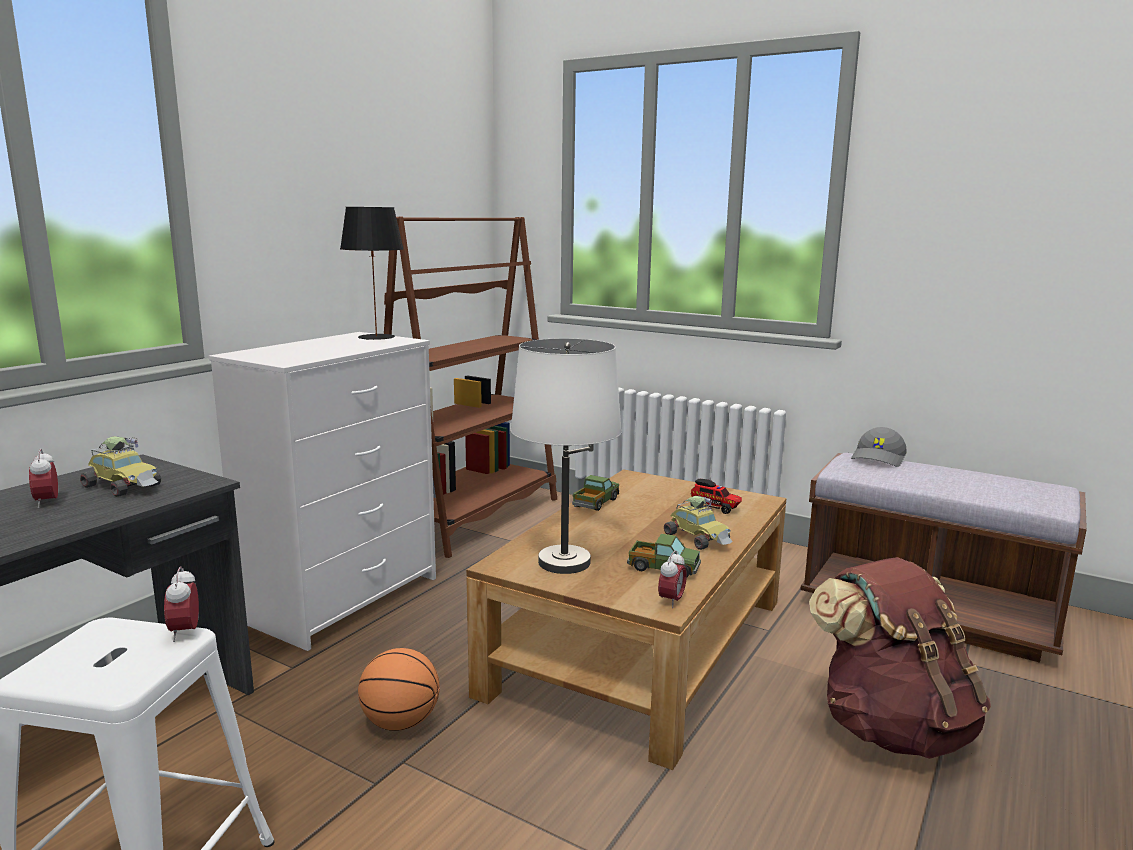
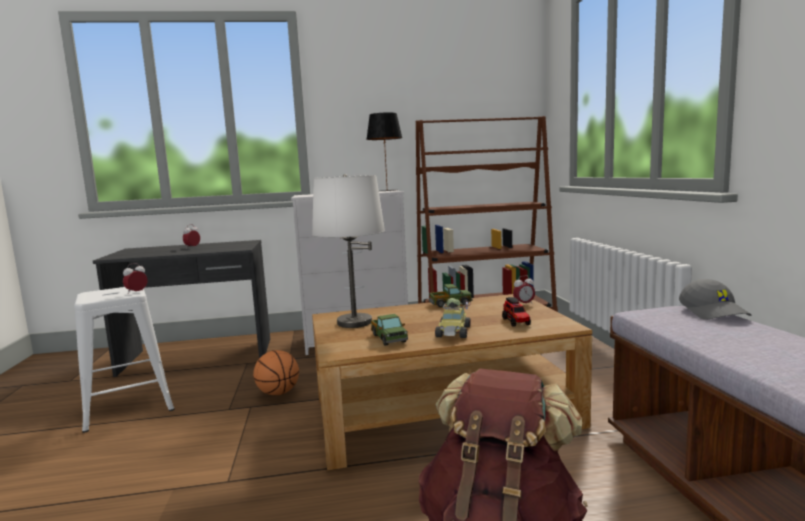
camera: 50 degrees right, 5 degrees down
toy car [80,436,161,497] -> none
alarm clock [658,550,687,608] -> alarm clock moved to [513,275,535,305]
grey cap [851,427,907,467] -> grey cap turned 90 degrees counterclockwise [679,279,751,320]

